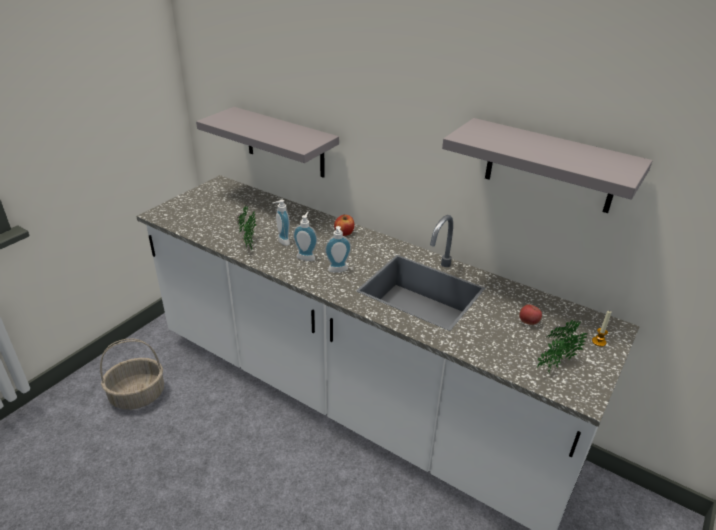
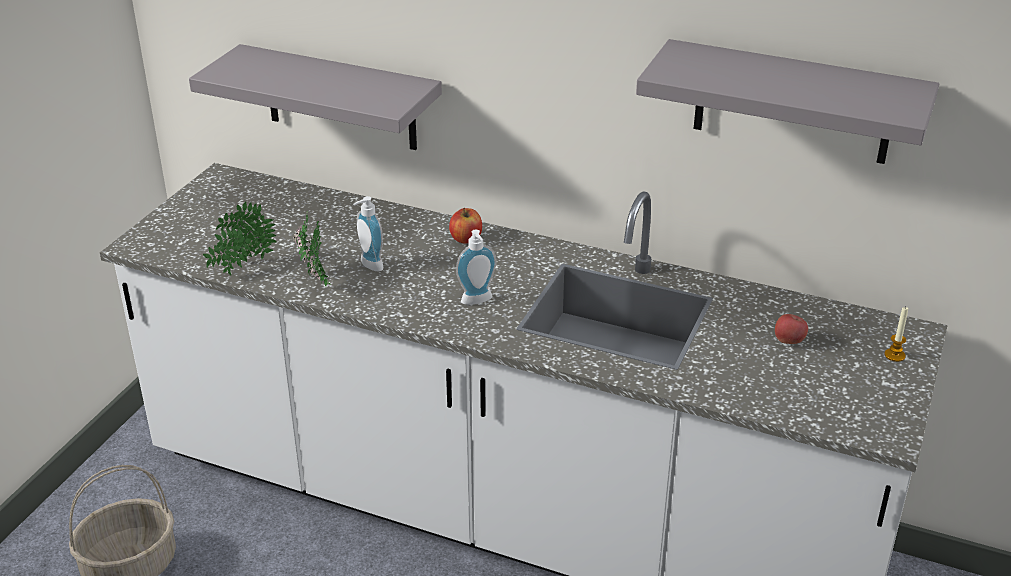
camera: 10 degrees left, 0 degrees up
soap dispenser [293,212,318,261] -> none
potted plant [537,320,587,374] -> potted plant moved to [203,202,277,276]

